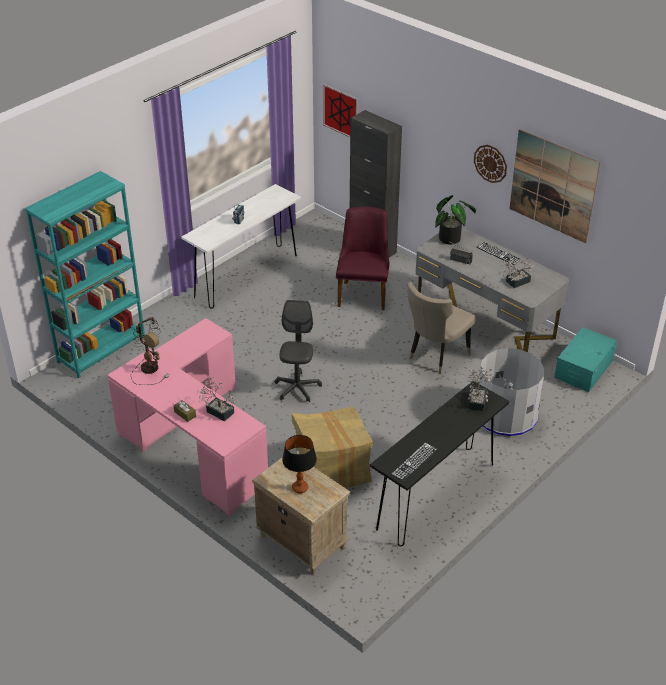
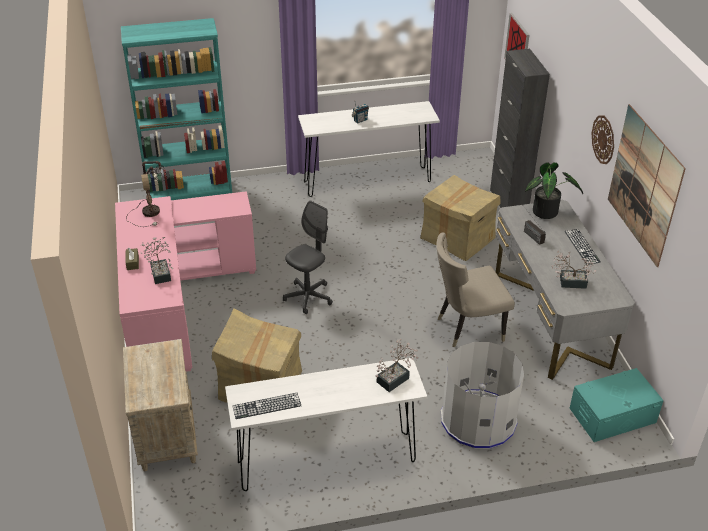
camera: 35 degrees right, 0 degrees up
table lamp [282,435,317,493] -> none
purple chair [336,207,389,310] -> cardboard box [420,175,501,261]
black console table [370,381,510,546] -> white console table [225,357,427,491]

